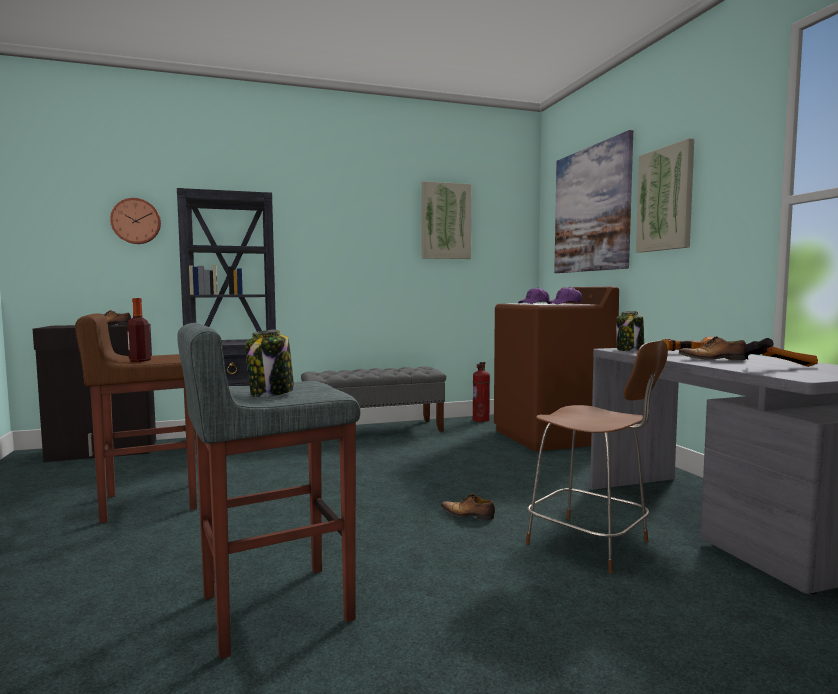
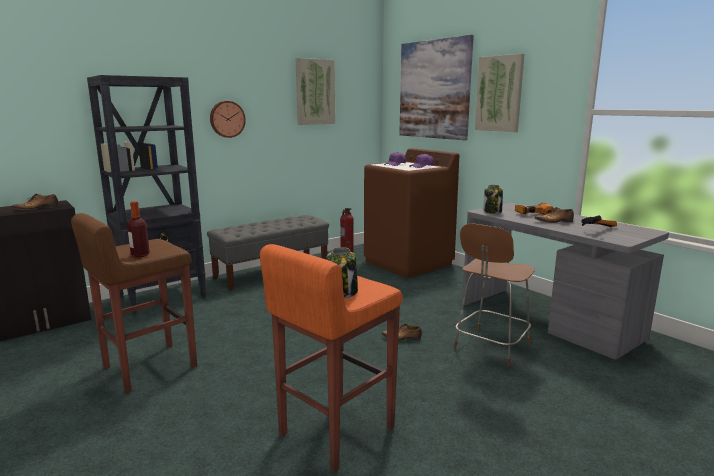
camera: 20 degrees left, 10 degrees up
wall clock [110,198,161,244] -> wall clock moved to [210,101,246,138]
grey stool [177,323,360,659] -> orange stool [260,244,403,473]
brown chair [526,340,668,574] -> brown chair turned 105 degrees clockwise [454,224,535,367]

